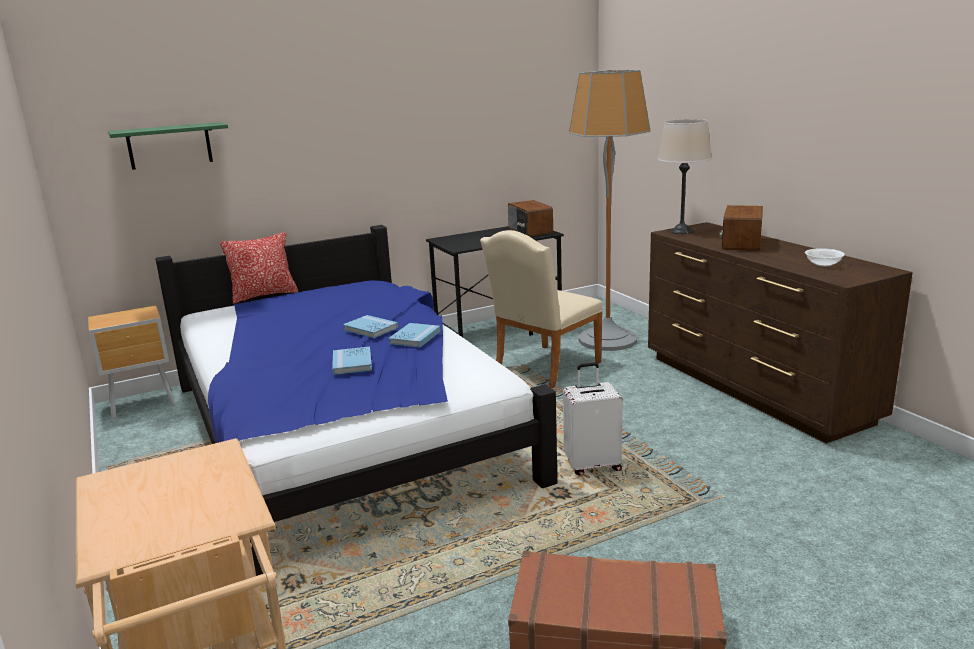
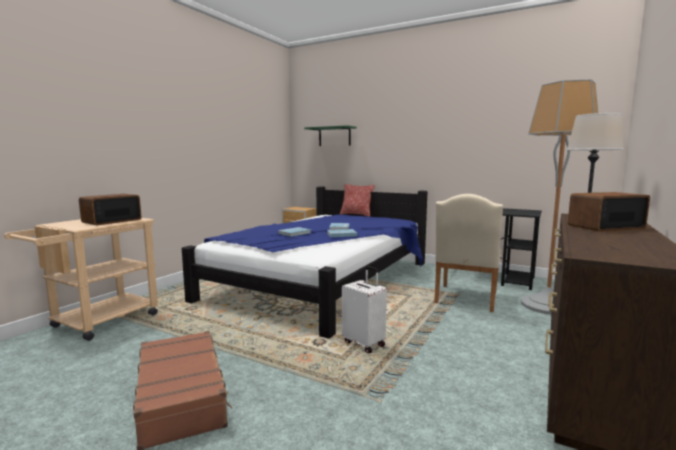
camera: 55 degrees right, 10 degrees down
beige chair [480,230,603,388] -> beige chair turned 75 degrees counterclockwise [434,194,503,312]
radio [508,200,553,237] -> radio moved to [79,194,142,225]
bowl [805,248,845,267] -> none

